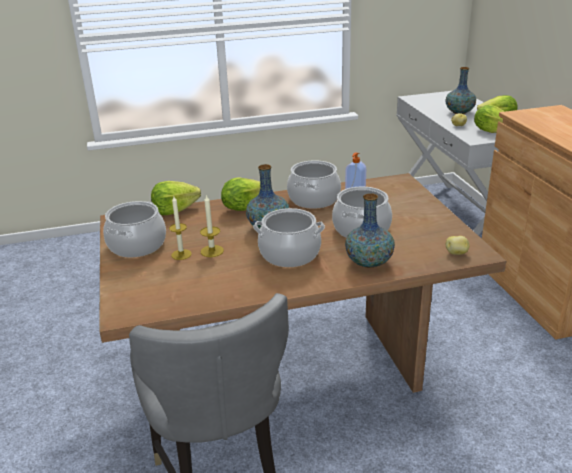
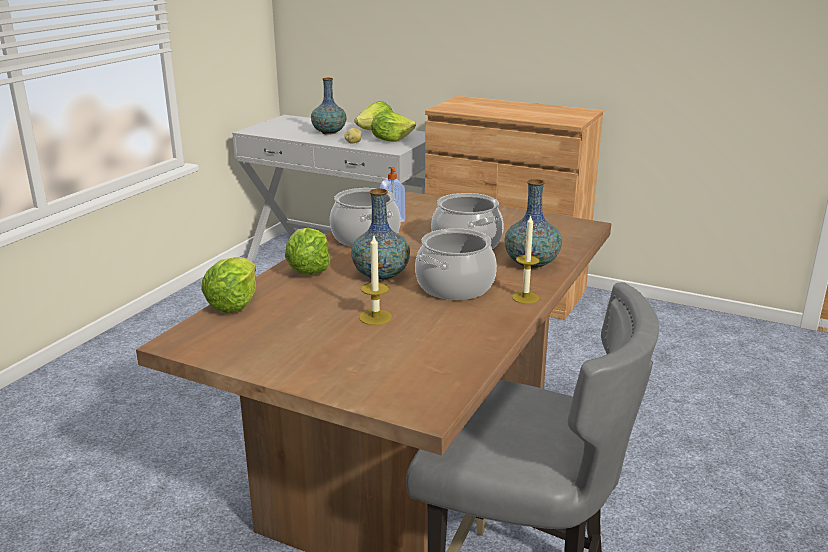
camera: 50 degrees left, 5 degrees down
cooking pot [103,201,166,257] -> none
candle [169,196,192,260] -> candle moved to [512,215,540,304]
potato [446,236,470,255] -> none

